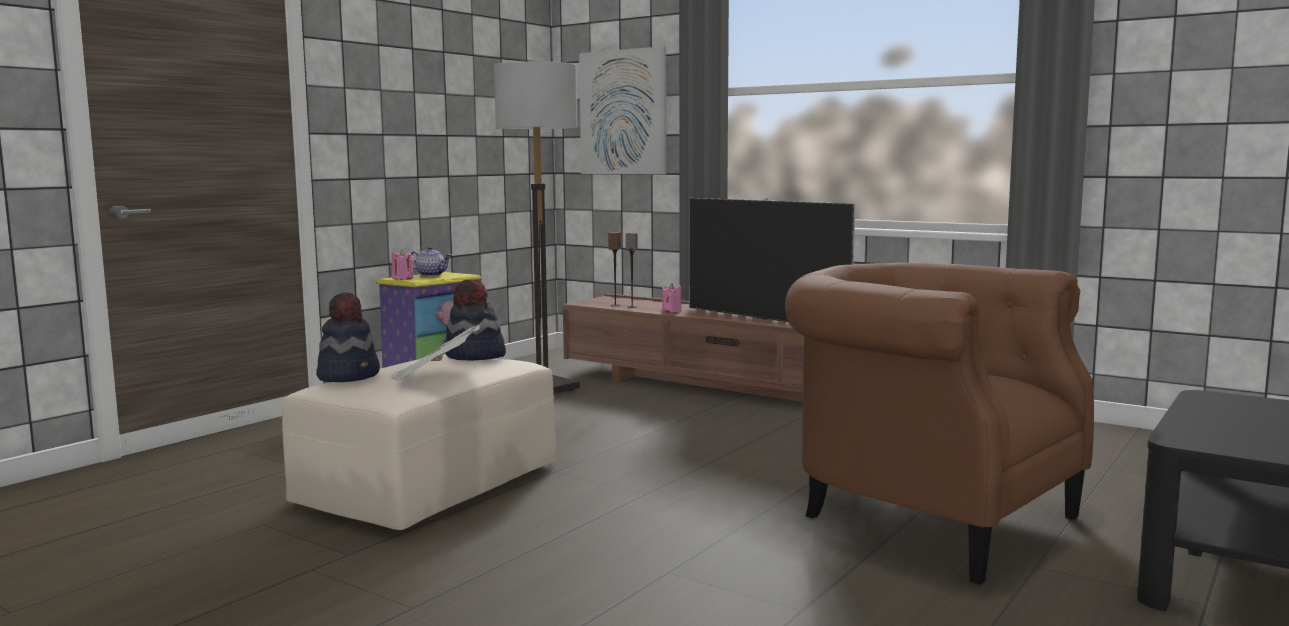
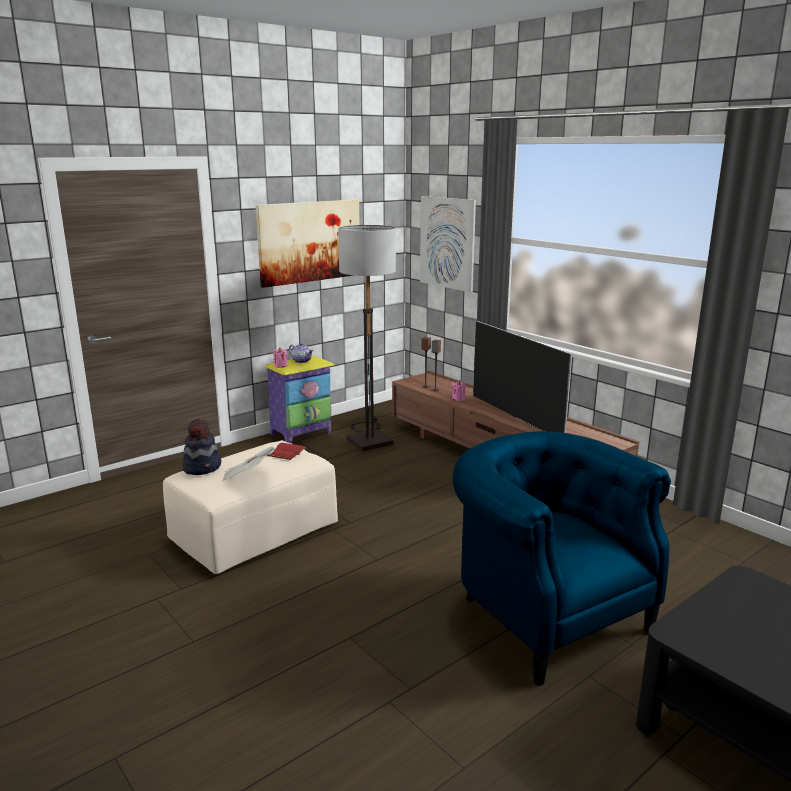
camera: 15 degrees right, 10 degrees up
hat [445,280,506,360] -> red book [267,443,307,460]
brown armchair [785,263,1094,585] -> blue armchair [453,431,671,686]
none -> picture [256,199,360,288]

